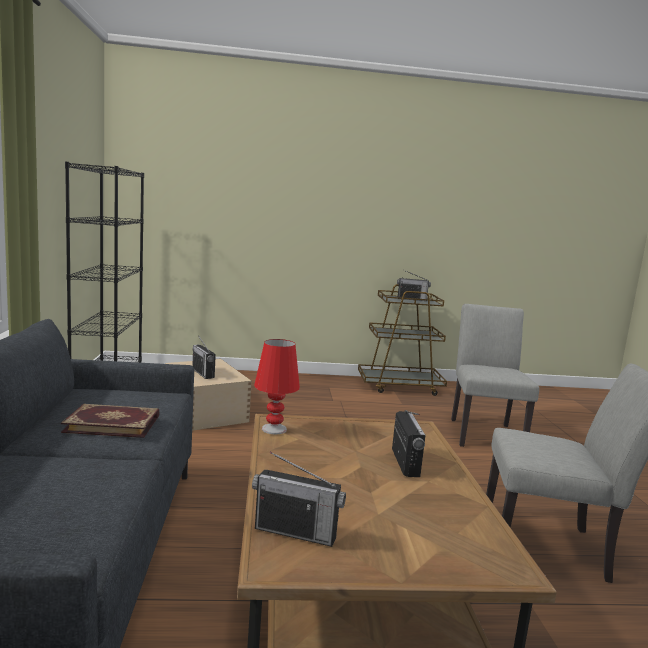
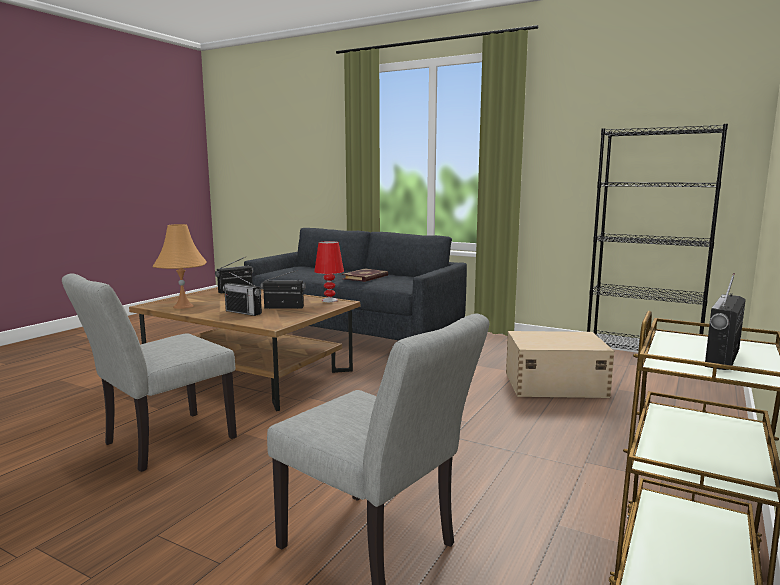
camera: 125 degrees right, 0 degrees up
radio [192,335,216,379] -> radio moved to [261,270,306,309]
none -> orange table lamp [152,224,207,309]

